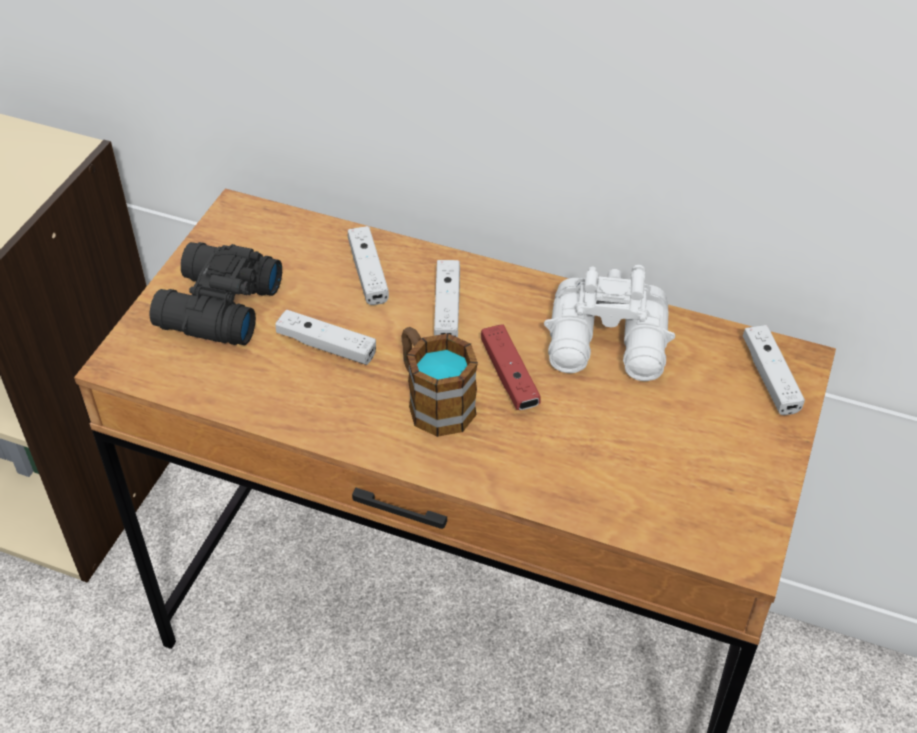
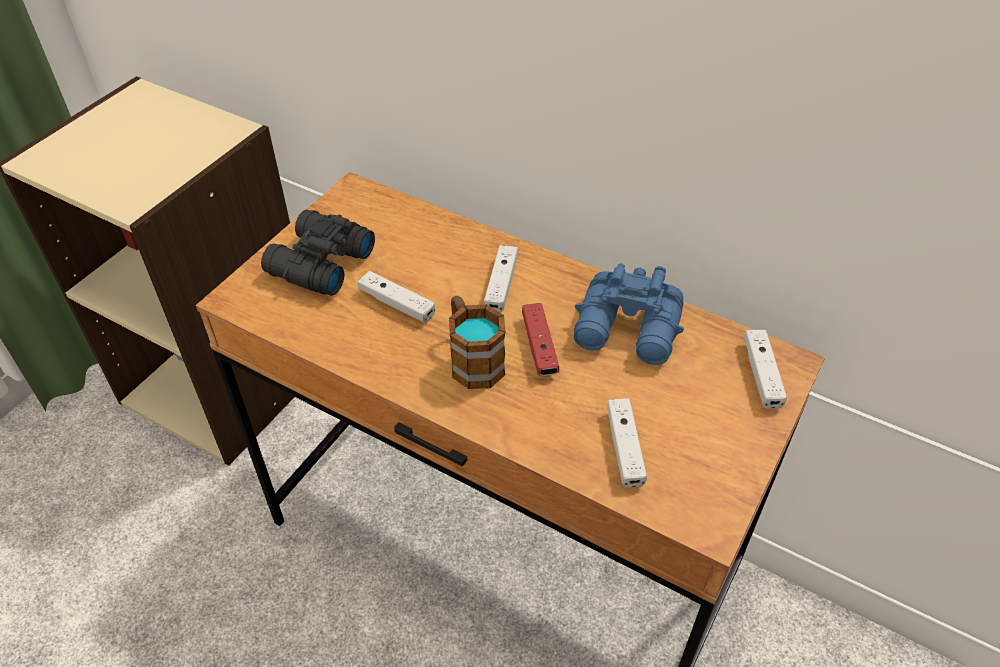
camera: 10 degrees right, 0 degrees up
white game controller [348,226,389,305] -> white game controller moved to [607,398,647,488]
white binoculars [544,265,675,381] -> blue binoculars [574,263,684,365]

